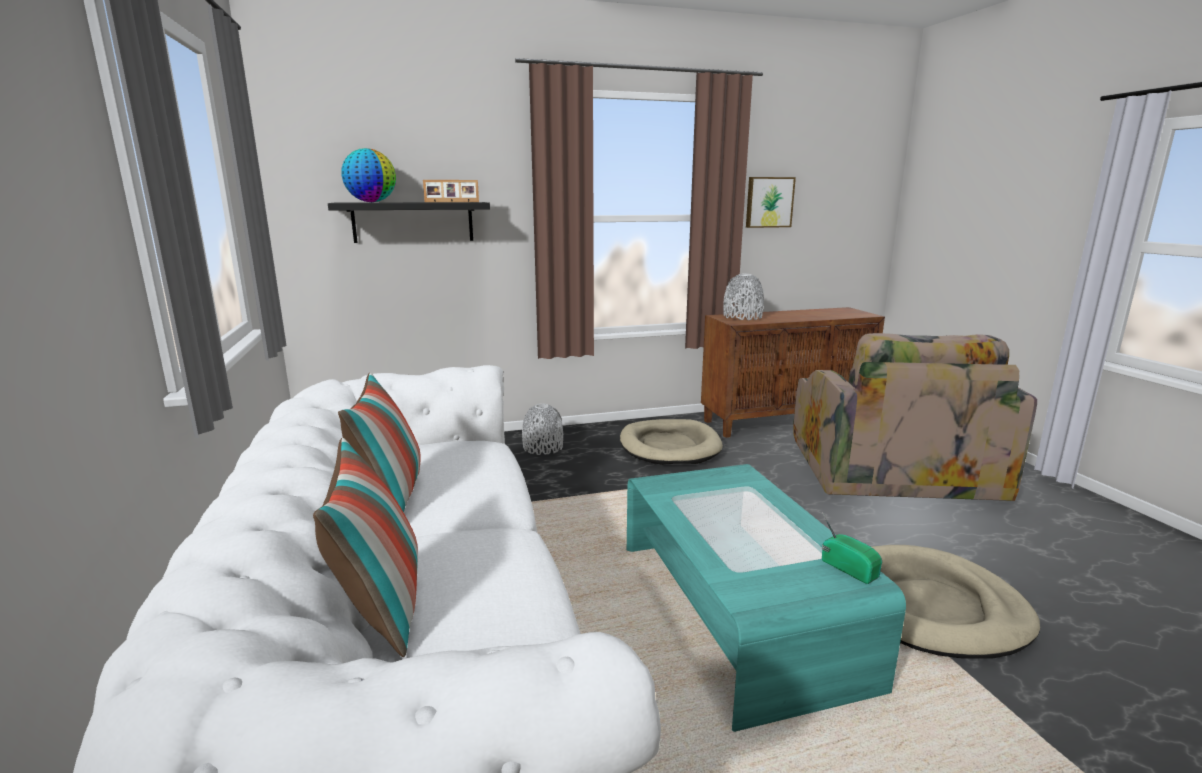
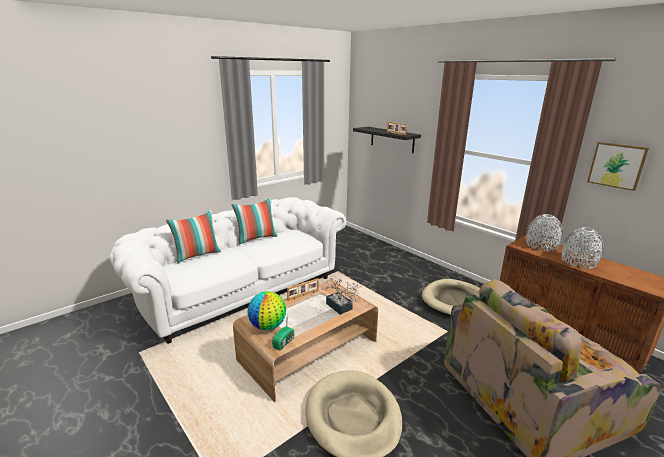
camera: 65 degrees right, 5 degrees up
globe [341,148,396,202] -> globe moved to [248,291,286,330]
grey vase [522,404,563,455] -> grey vase moved to [561,227,604,269]
turquoise coffee table [627,464,906,732] -> brown coffee table [233,280,378,402]
none -> picture frame [287,278,319,301]
none -> potted plant [321,278,361,315]

